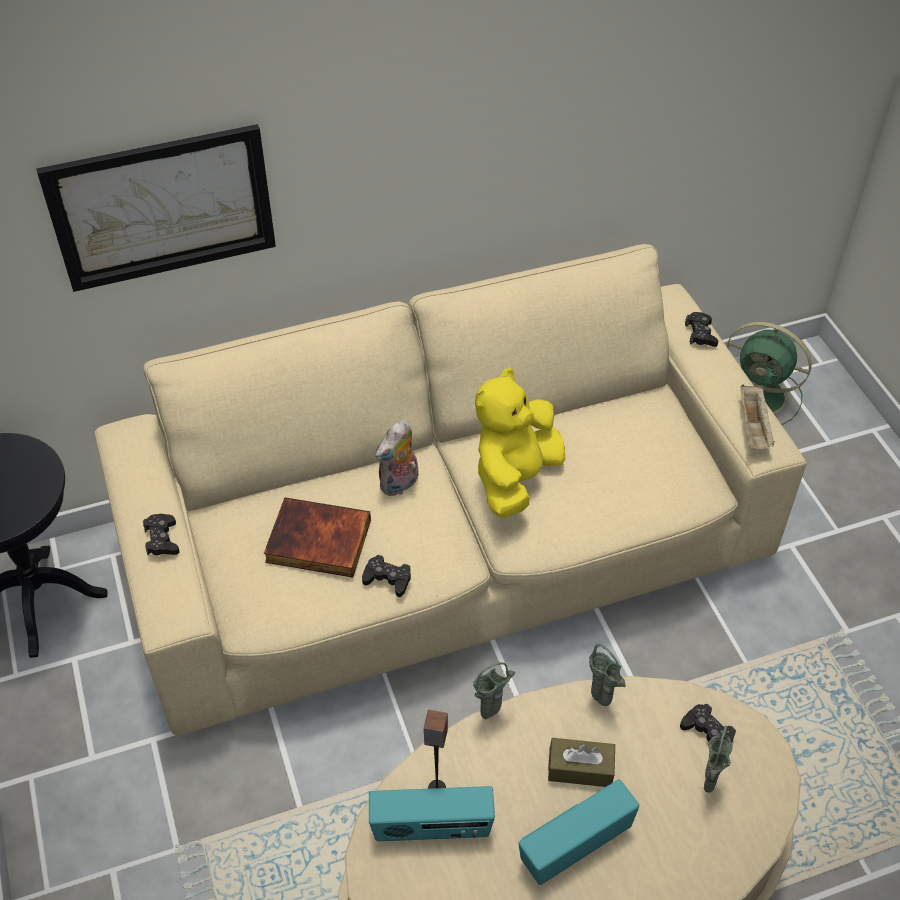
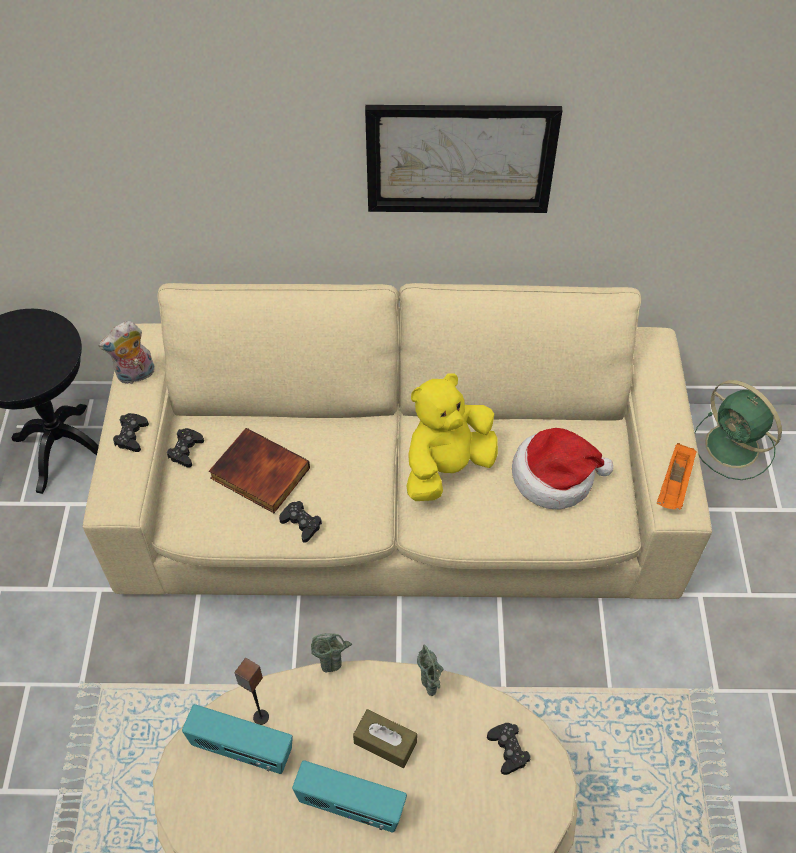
camera: 20 degrees right, 5 degrees up
picture [36,124,276,292] -> picture moved to [365,105,563,213]
plush toy [376,420,418,496] -> plush toy moved to [98,321,155,384]
radio [519,779,640,885] -> radio turned 150 degrees counterclockwise [292,760,407,832]
black game controller [685,312,718,347] -> black game controller moved to [167,428,204,468]
green vase [704,726,733,792] -> none
beige tray [741,384,775,449] -> orange tray [657,443,697,510]
none -> hat [512,428,613,509]

